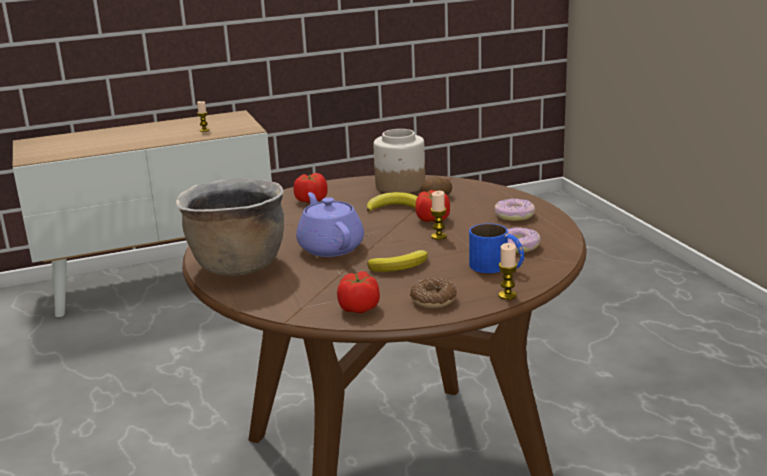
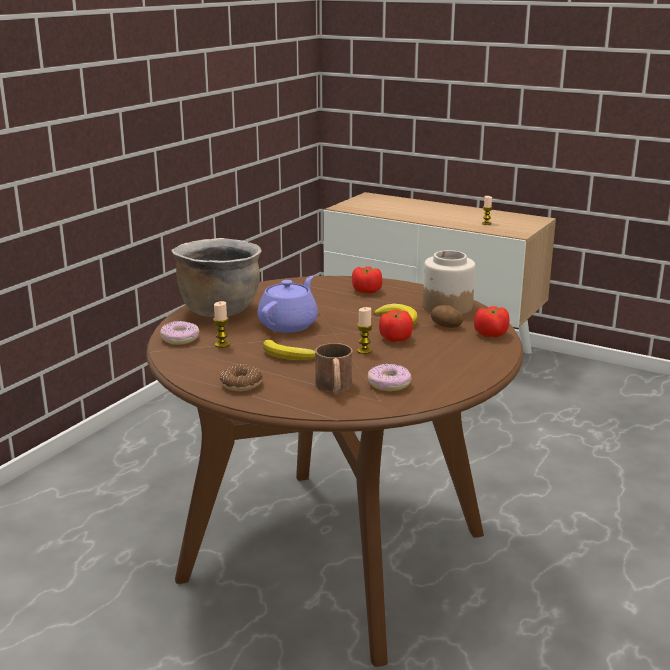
camera: 50 degrees right, 0 degrees up
tomato [337,271,380,314] -> tomato moved to [474,306,510,337]
blue mug [469,223,524,273] -> brown mug [315,343,353,395]
donut [494,199,535,221] -> donut moved to [160,321,199,345]
candle [498,243,517,300] -> candle moved to [213,301,230,348]

